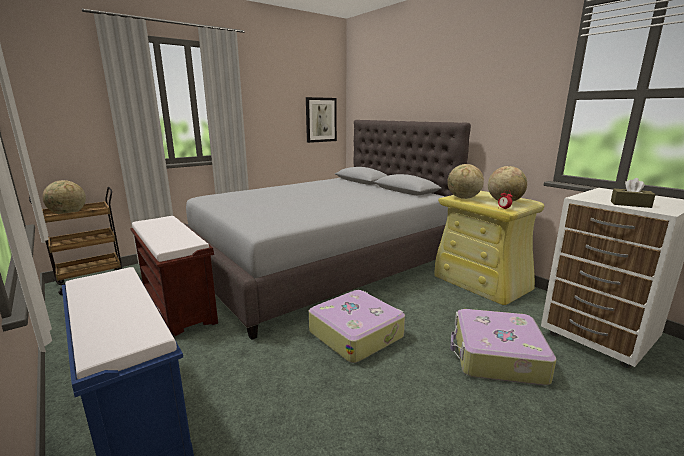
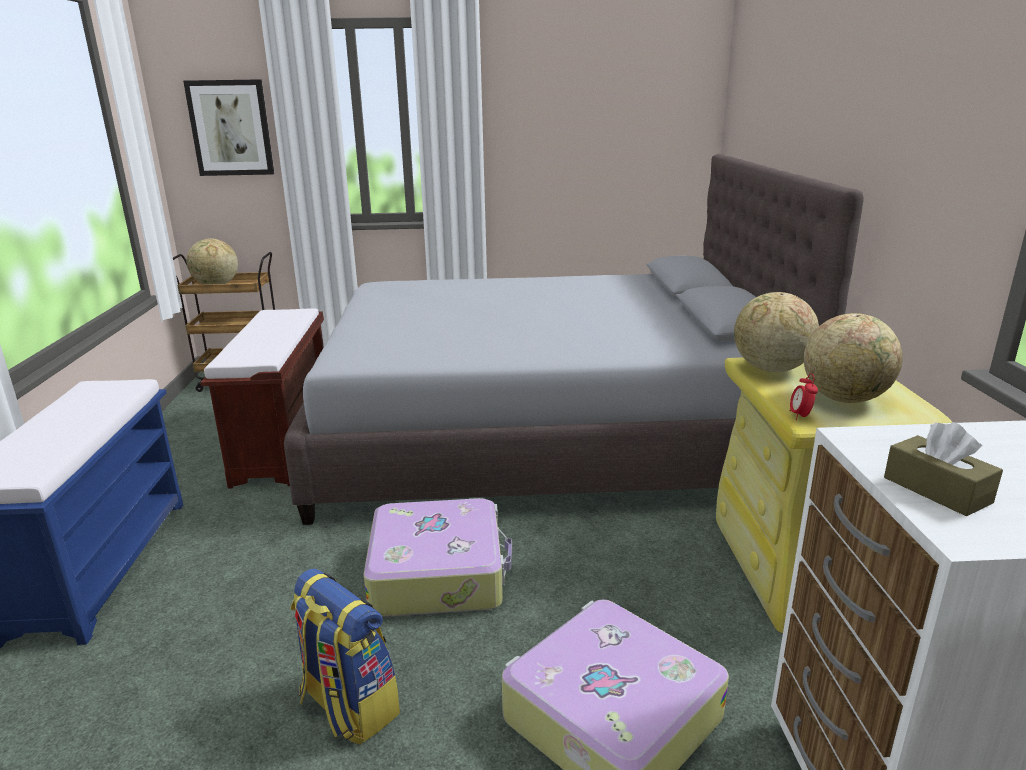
camera: 35 degrees right, 5 degrees up
picture [306,97,337,143] -> picture moved to [183,79,274,176]
none -> backpack [290,569,400,745]

